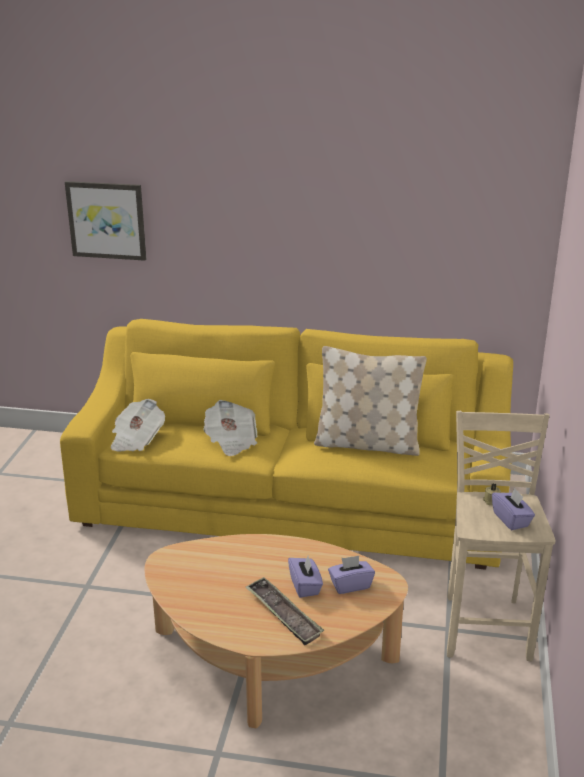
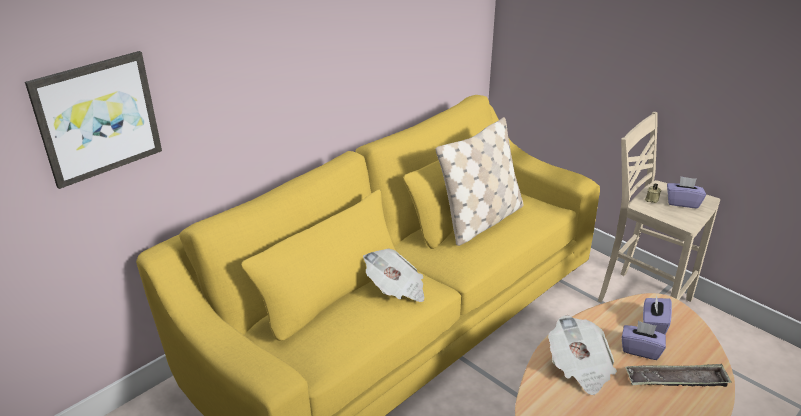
camera: 55 degrees left, 5 degrees up
newspaper [111,399,165,451] -> newspaper moved to [548,315,617,395]

